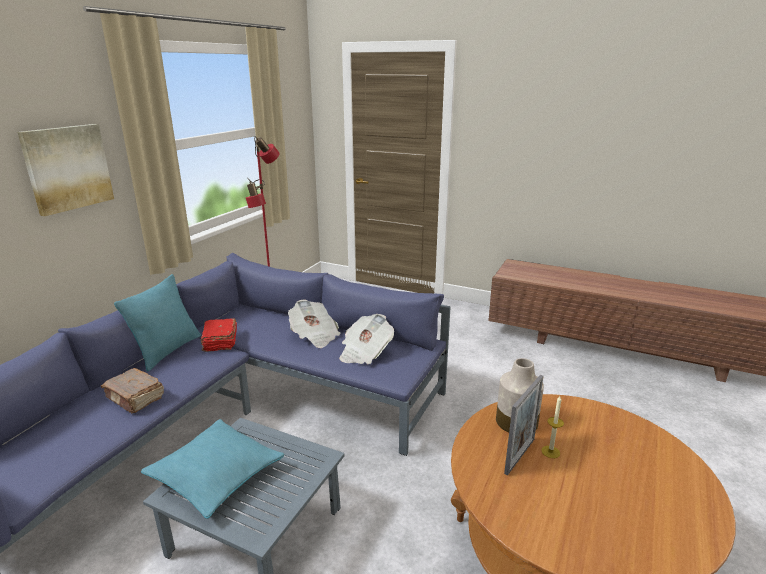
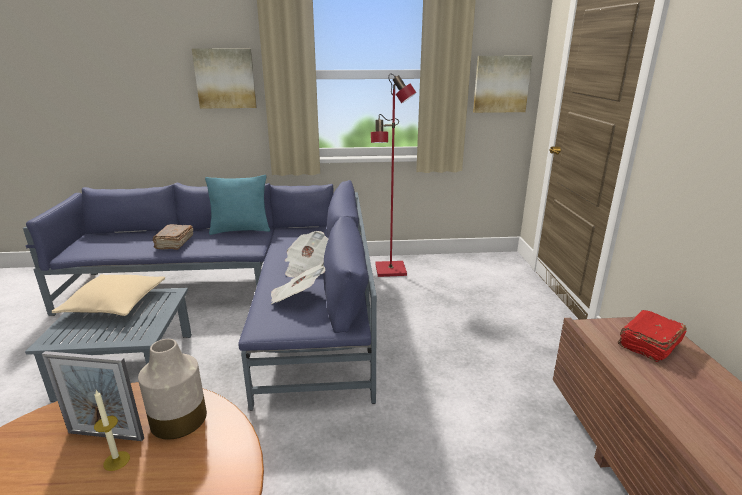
camera: 60 degrees right, 0 degrees up
turquoise pillow [141,419,284,519] -> beige pillow [52,275,165,316]
red book [201,318,237,352] -> red book moved to [618,310,687,362]
none -> picture [473,56,533,113]

